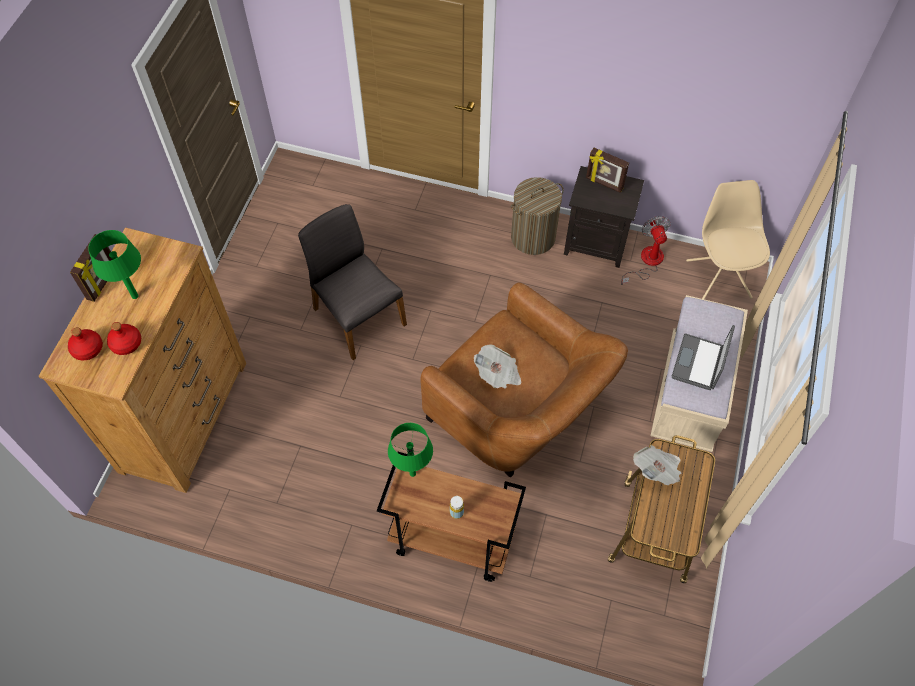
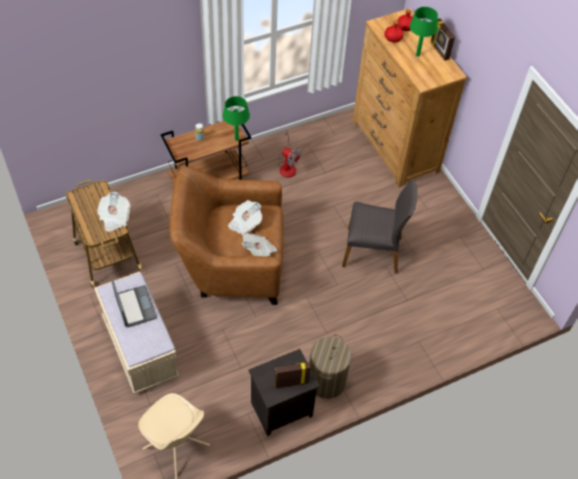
camera: 135 degrees right, 5 degrees down
fan [621,216,671,285] -> fan moved to [278,130,302,178]
none -> newspaper [242,233,277,257]

